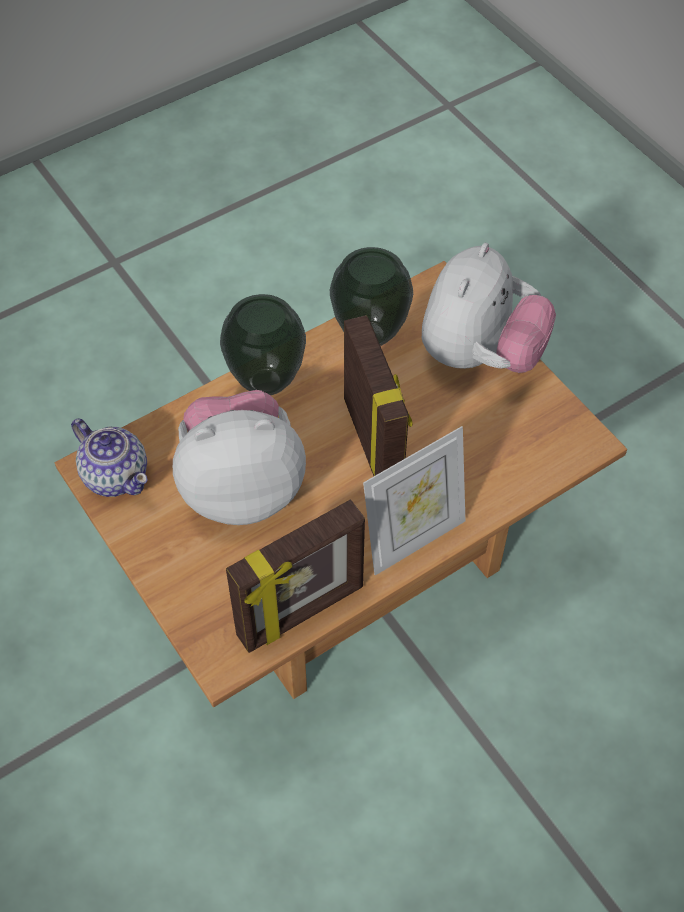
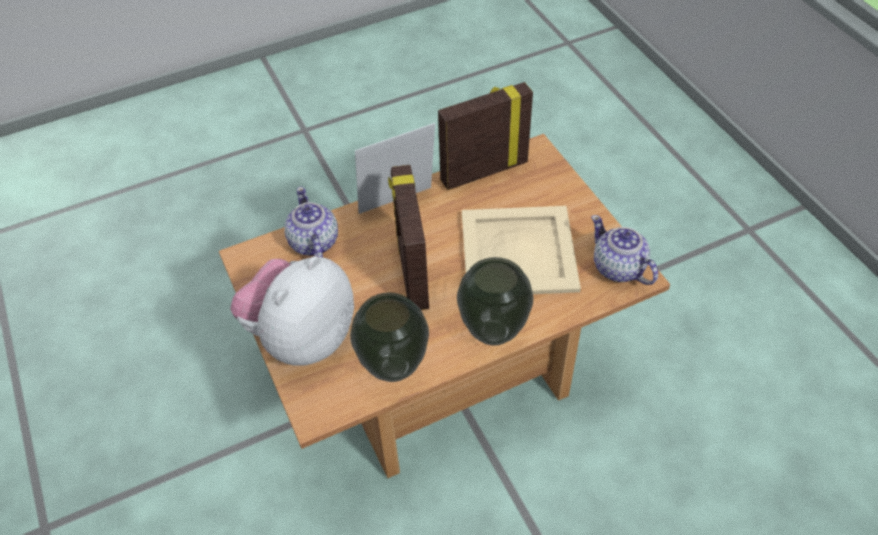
camera: 170 degrees left, 5 degrees down
plush toy [173,390,306,525] -> beige tray [462,206,581,294]
none -> teapot [284,187,338,257]

